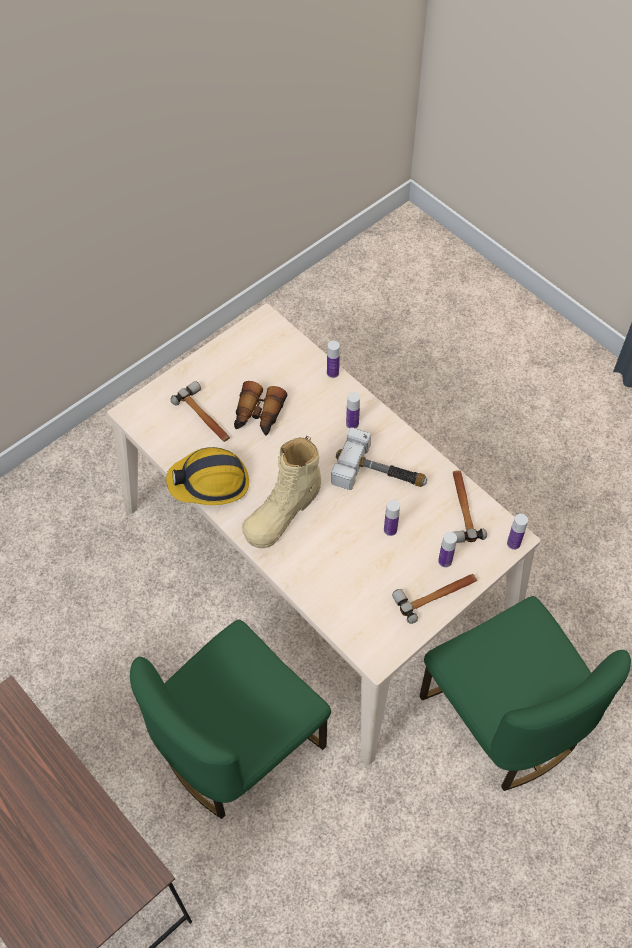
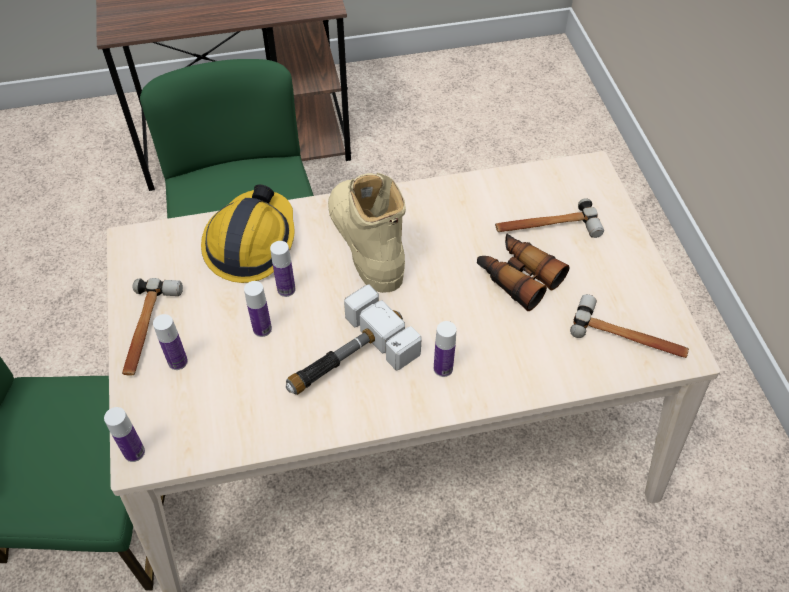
camera: 120 degrees right, 5 degrees down
hard hat [166,447,249,505] -> hard hat moved to [201,184,295,283]
bottle [327,341,340,378] -> bottle moved to [270,241,295,297]
hammer [453,470,487,543] -> hammer moved to [570,294,689,358]

